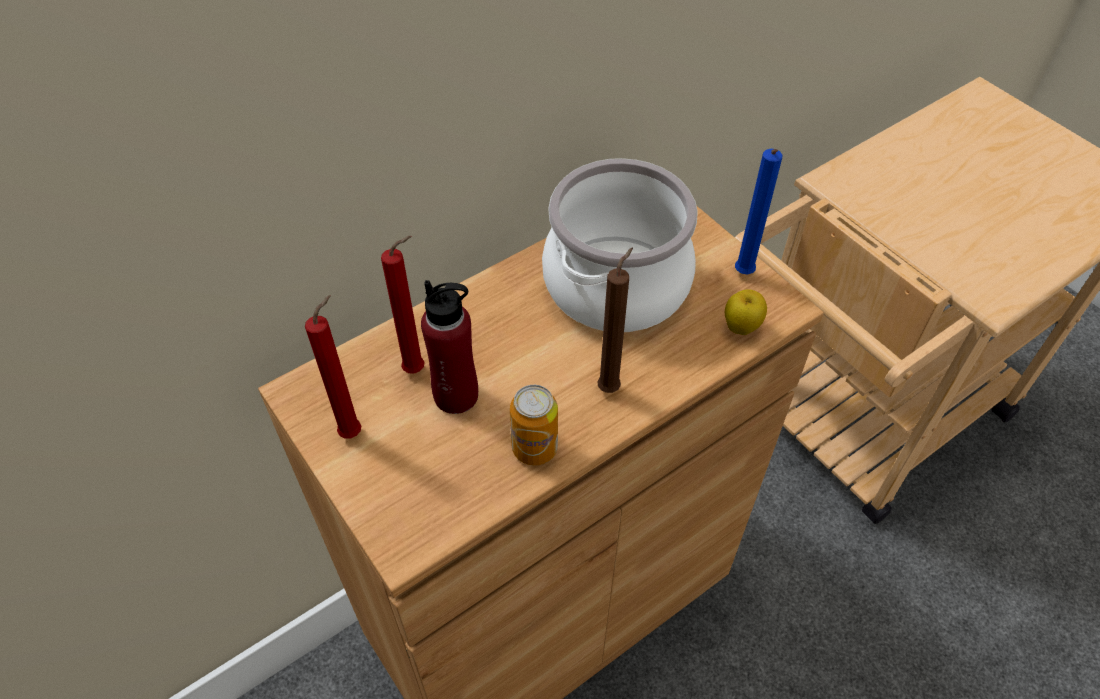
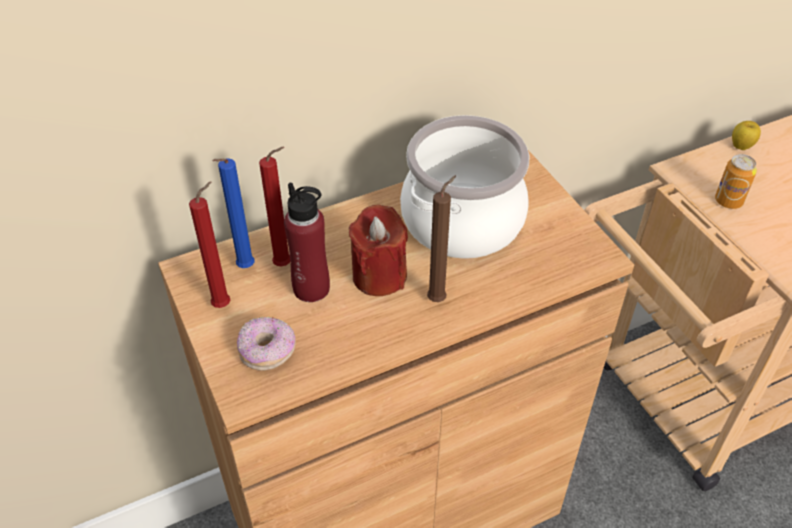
camera: 10 degrees right, 5 degrees down
can [510,385,558,465] -> can moved to [715,154,757,209]
apple [725,289,767,335] -> apple moved to [732,121,761,150]
blue candle [735,149,782,274] -> blue candle moved to [212,158,255,268]
none -> donut [237,317,296,371]
none -> red candle [349,205,408,296]

